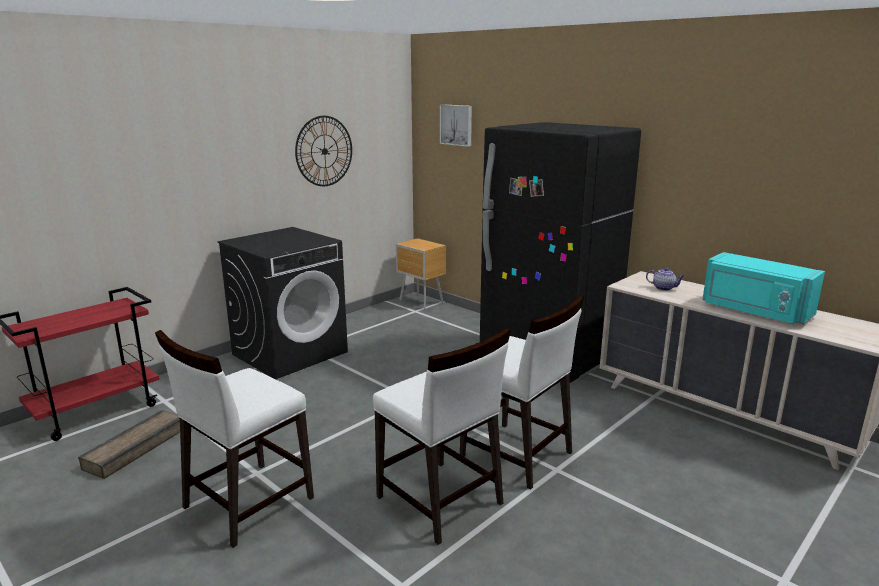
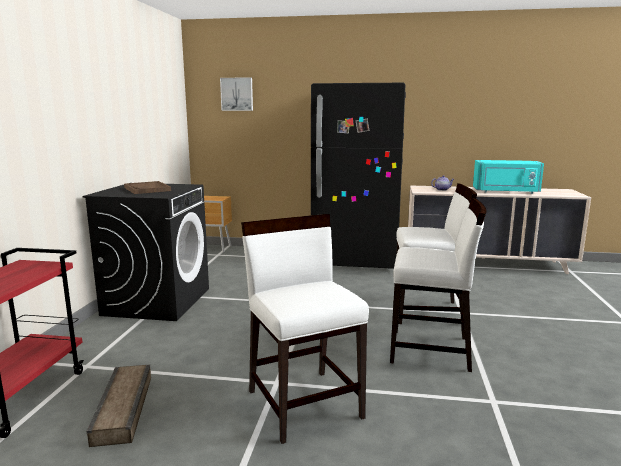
camera: 35 degrees left, 5 degrees down
white chair [155,330,314,548] -> white chair turned 150 degrees clockwise [241,214,369,444]
wall clock [295,116,352,186] -> none
none -> brown tray [124,181,171,194]

